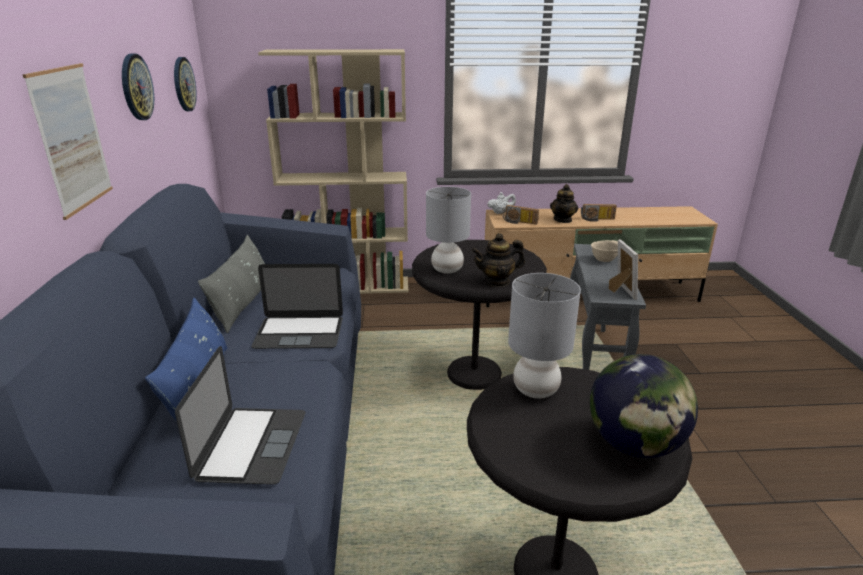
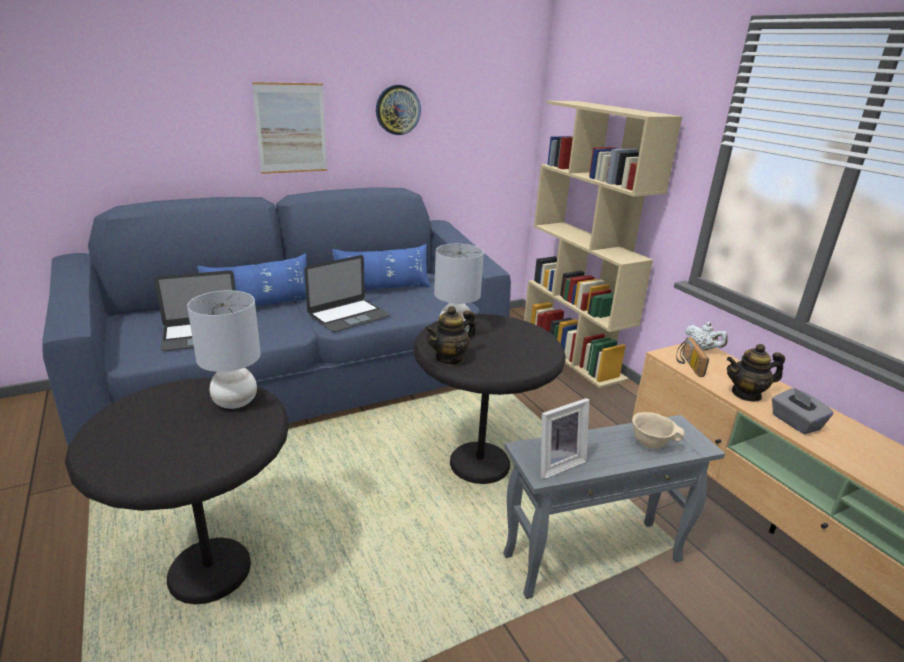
camera: 65 degrees right, 0 degrees up
wall clock [174,57,197,111] -> none
grey pillow [198,235,265,333] -> blue pillow [332,244,431,290]
laptop [251,264,343,349] -> laptop turned 105 degrees counterclockwise [304,255,390,332]
teapot [472,233,525,287] -> teapot turned 90 degrees counterclockwise [425,306,476,366]
radio [581,204,617,222] -> grey tissue box [772,387,833,434]
globe [590,354,698,458] -> none

